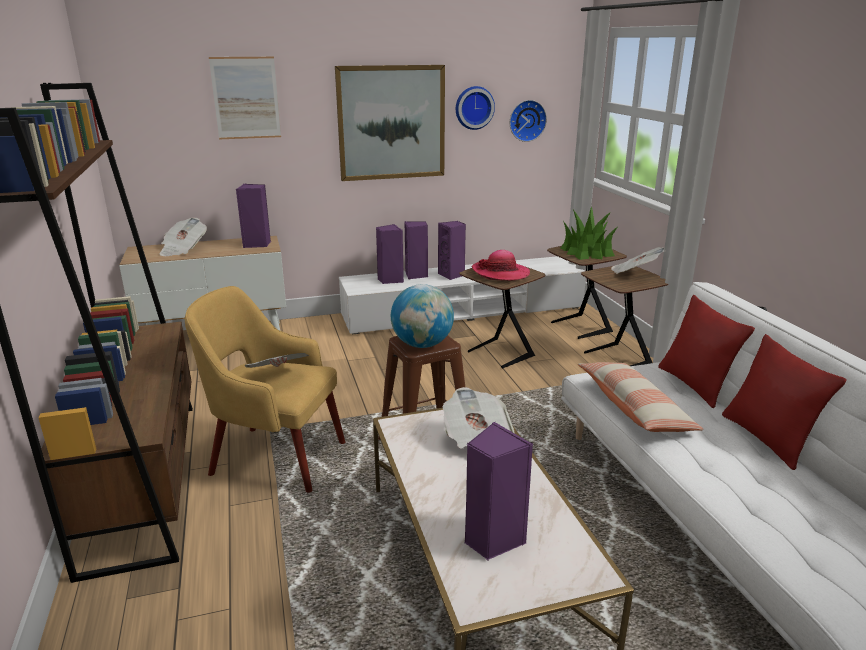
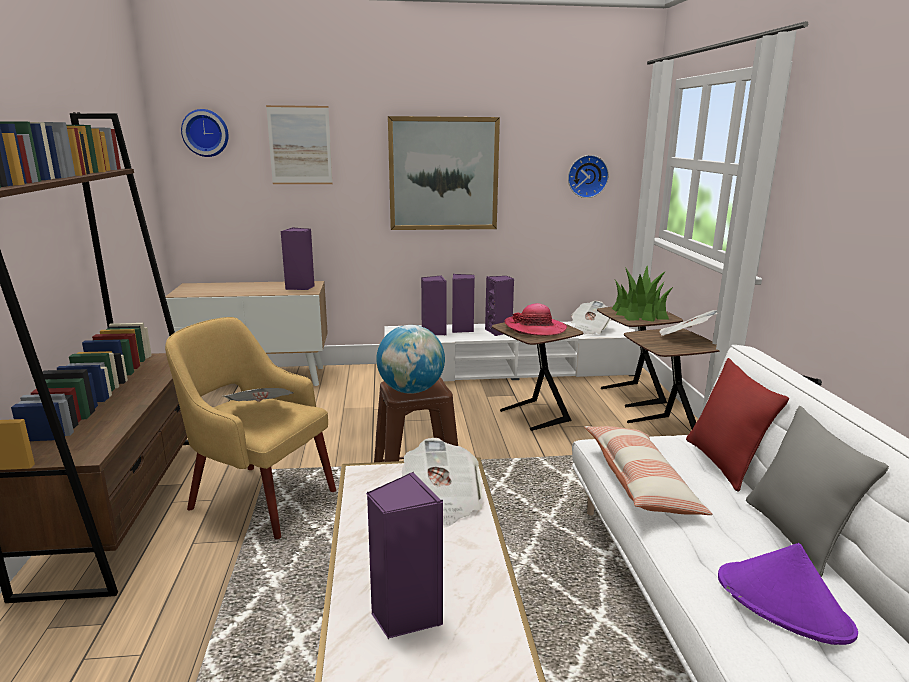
camera: 10 degrees right, 5 degrees down
newspaper [159,217,207,256] -> newspaper moved to [571,301,611,335]
wall clock [456,86,495,130] -> wall clock moved to [181,109,229,157]
red pillow [722,334,847,470] -> grey pillow [746,406,889,577]
none -> purple hat [718,543,858,645]

